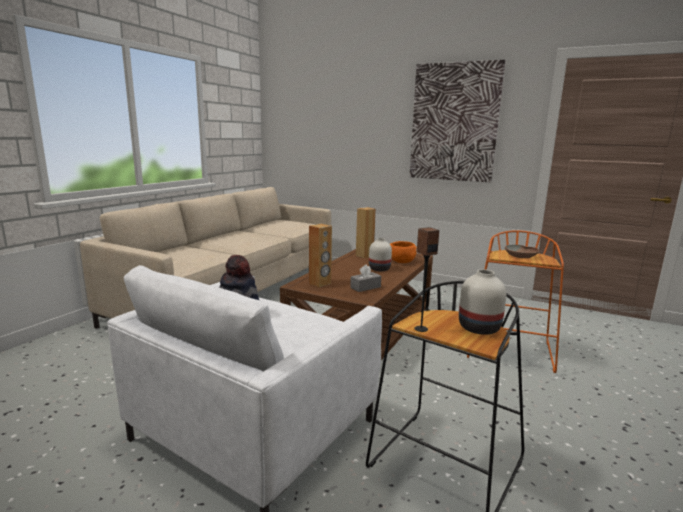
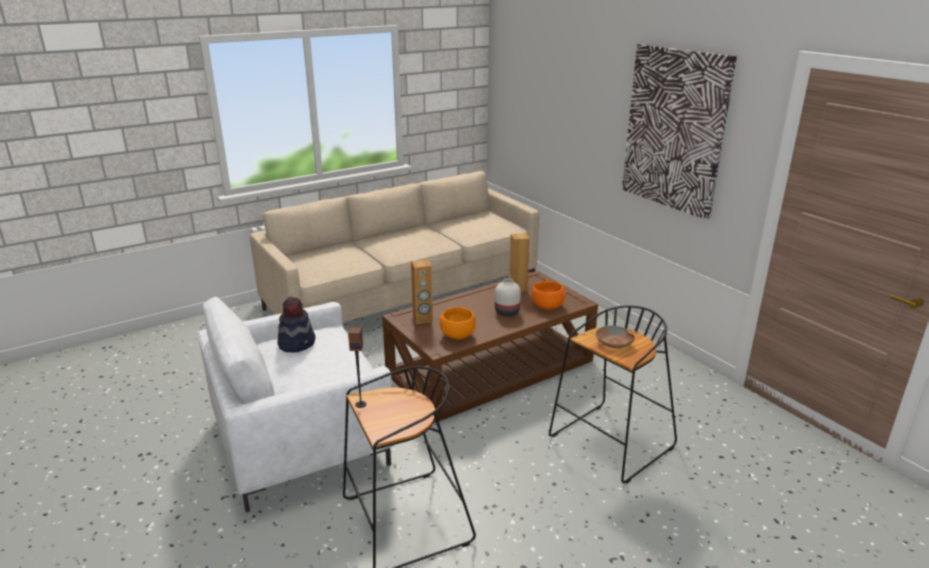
camera: 30 degrees right, 10 degrees up
grey tissue box [350,264,381,292] -> orange bowl [439,307,476,339]
white vase [459,269,506,335] -> none
orange stool [467,230,564,373] -> black stool [549,305,677,484]

